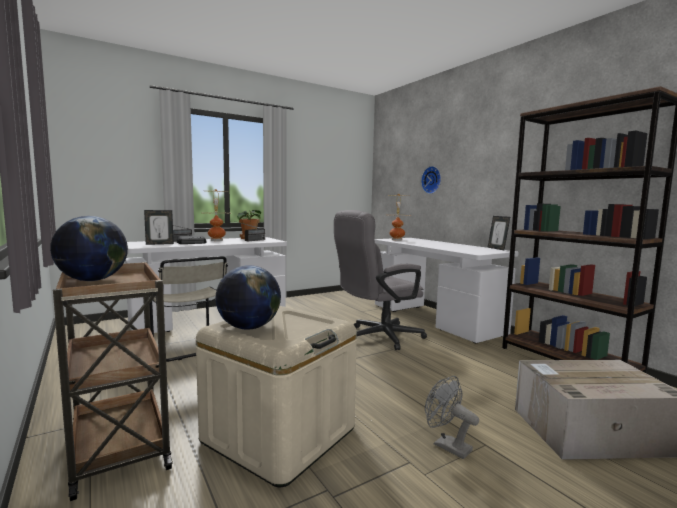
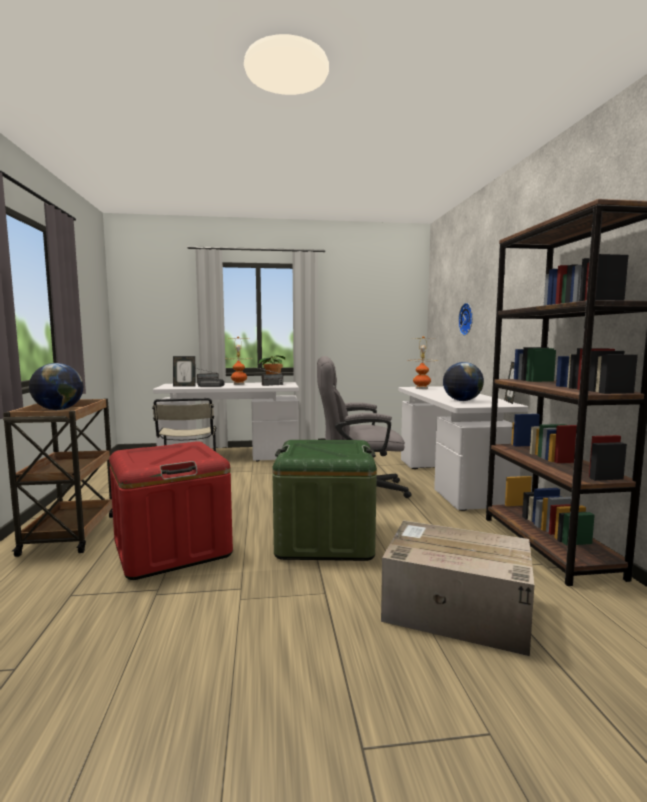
camera: 25 degrees right, 0 degrees up
beige storage box [196,306,357,487] -> red storage box [109,441,233,580]
globe [215,265,281,329] -> globe moved to [443,362,484,401]
grey fan [425,376,479,459] -> none
none -> green storage box [272,440,377,561]

